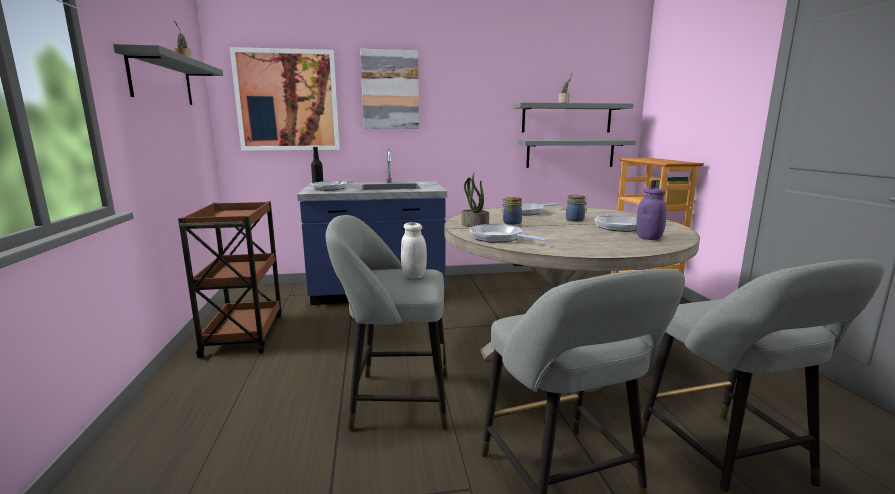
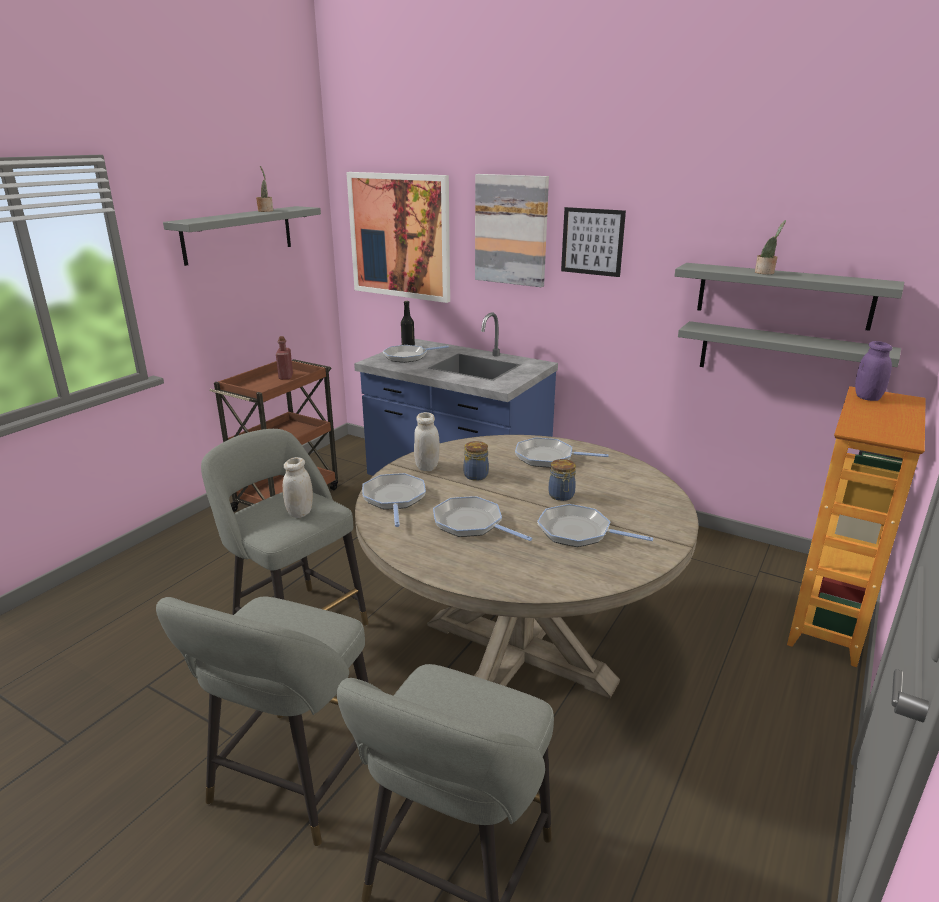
camera: 40 degrees right, 10 degrees up
potted plant [462,172,489,227] -> white jar [414,412,440,471]
purple jar [636,188,667,240] -> purple jar moved to [855,341,892,401]
none -> red bottle [276,336,293,380]
none -> frying pan [433,496,533,541]
none -> picture [561,207,626,277]

